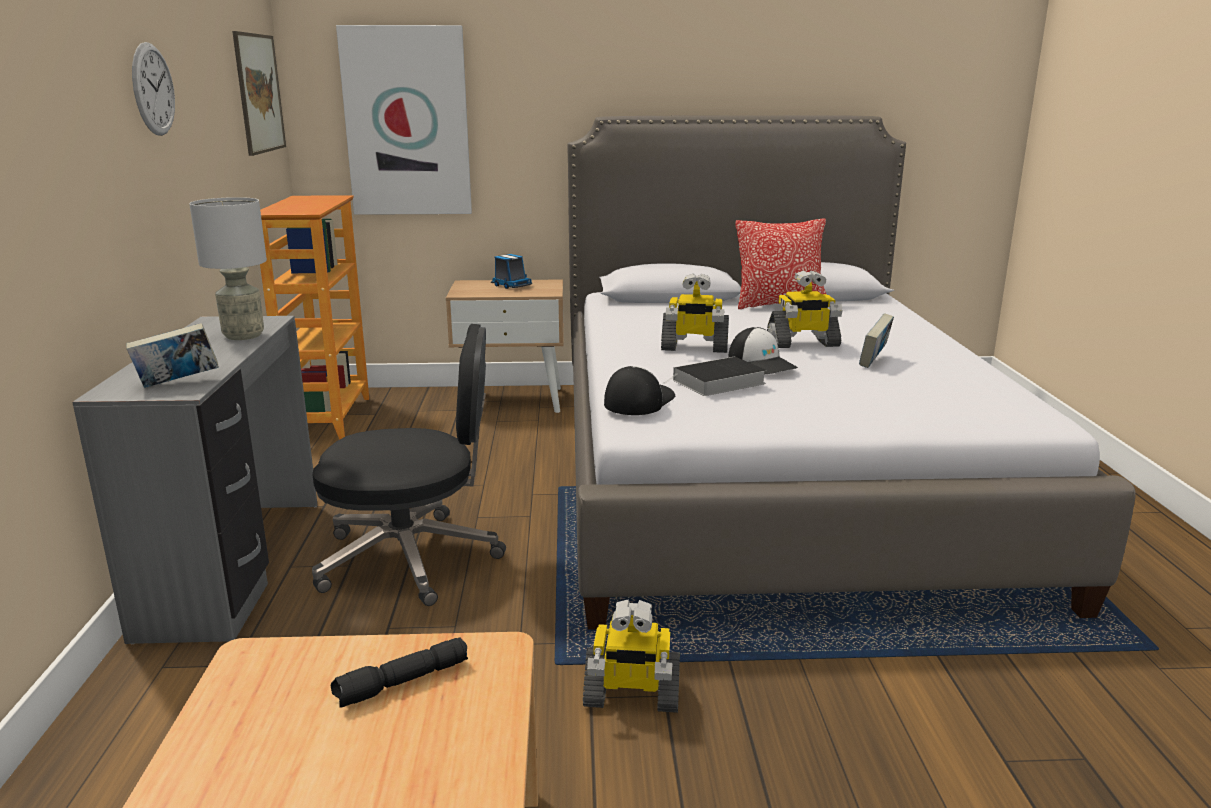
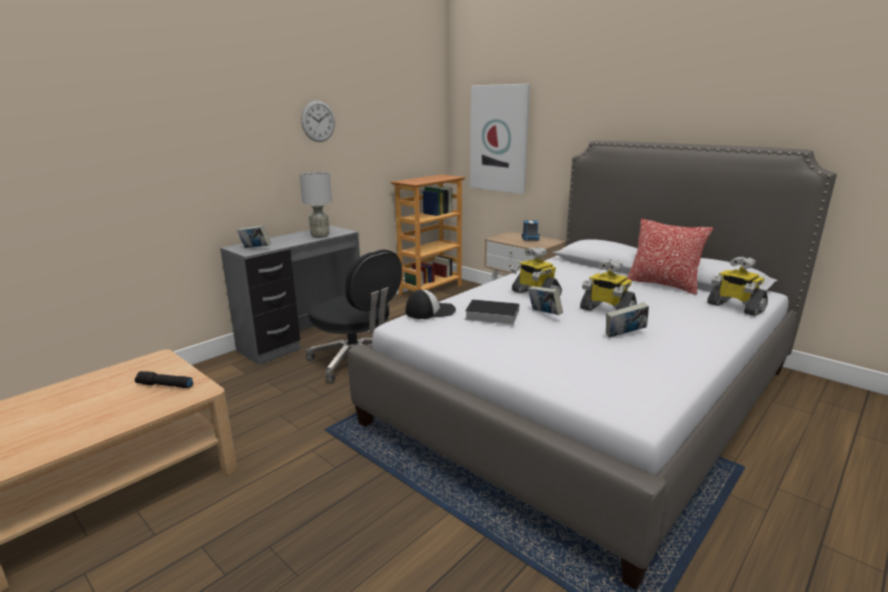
camera: 45 degrees right, 0 degrees up
picture [232,31,286,156] -> none
toy robot [583,599,680,713] -> toy robot moved to [707,256,768,316]
cap [728,327,798,374] -> book [528,286,563,315]

